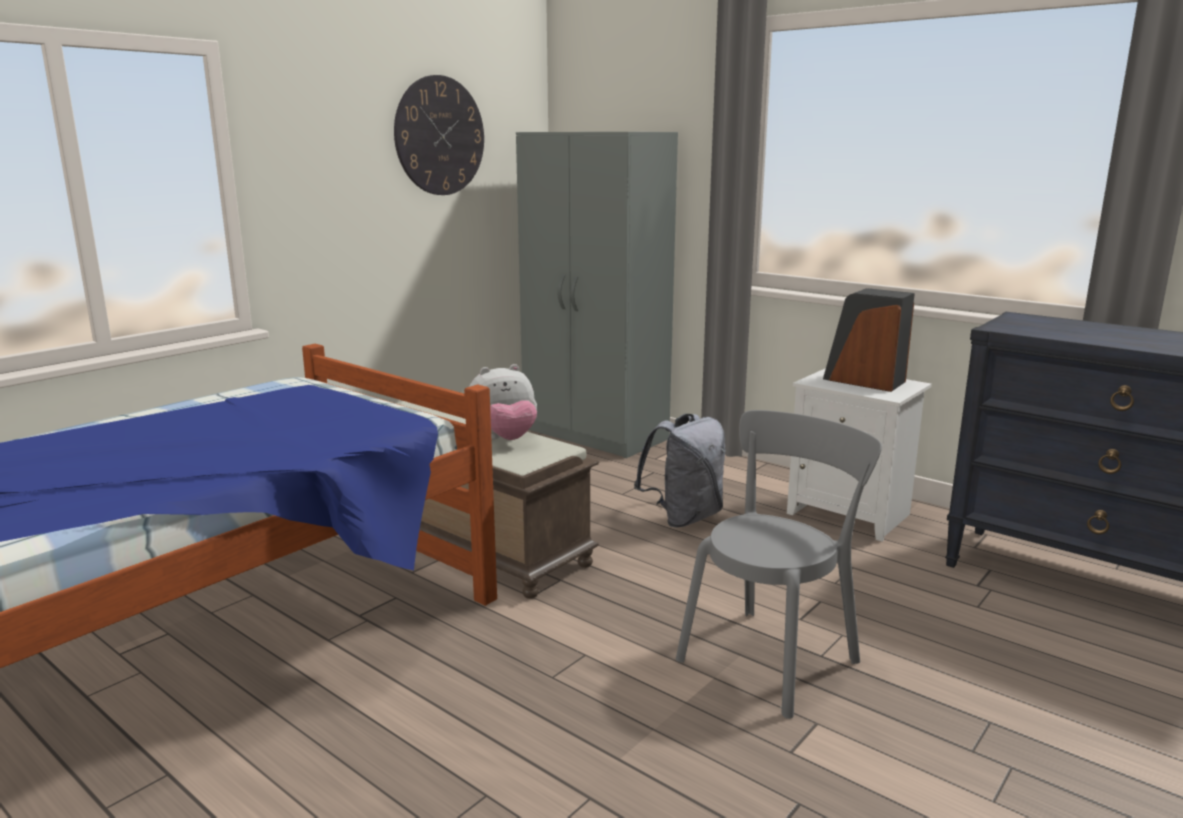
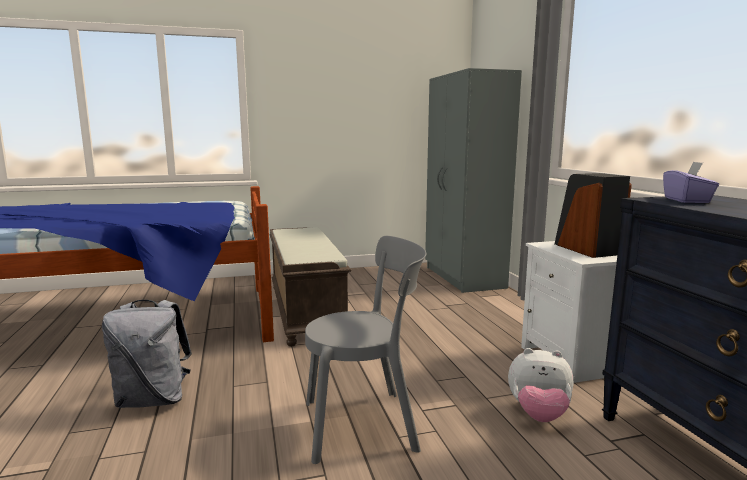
camera: 35 degrees right, 5 degrees down
wall clock [394,75,484,195] -> none
plush toy [469,364,537,440] -> plush toy moved to [508,348,573,422]
grey backpack [634,414,726,528] -> grey backpack moved to [102,300,192,408]
none -> purple tissue box [663,162,719,203]

